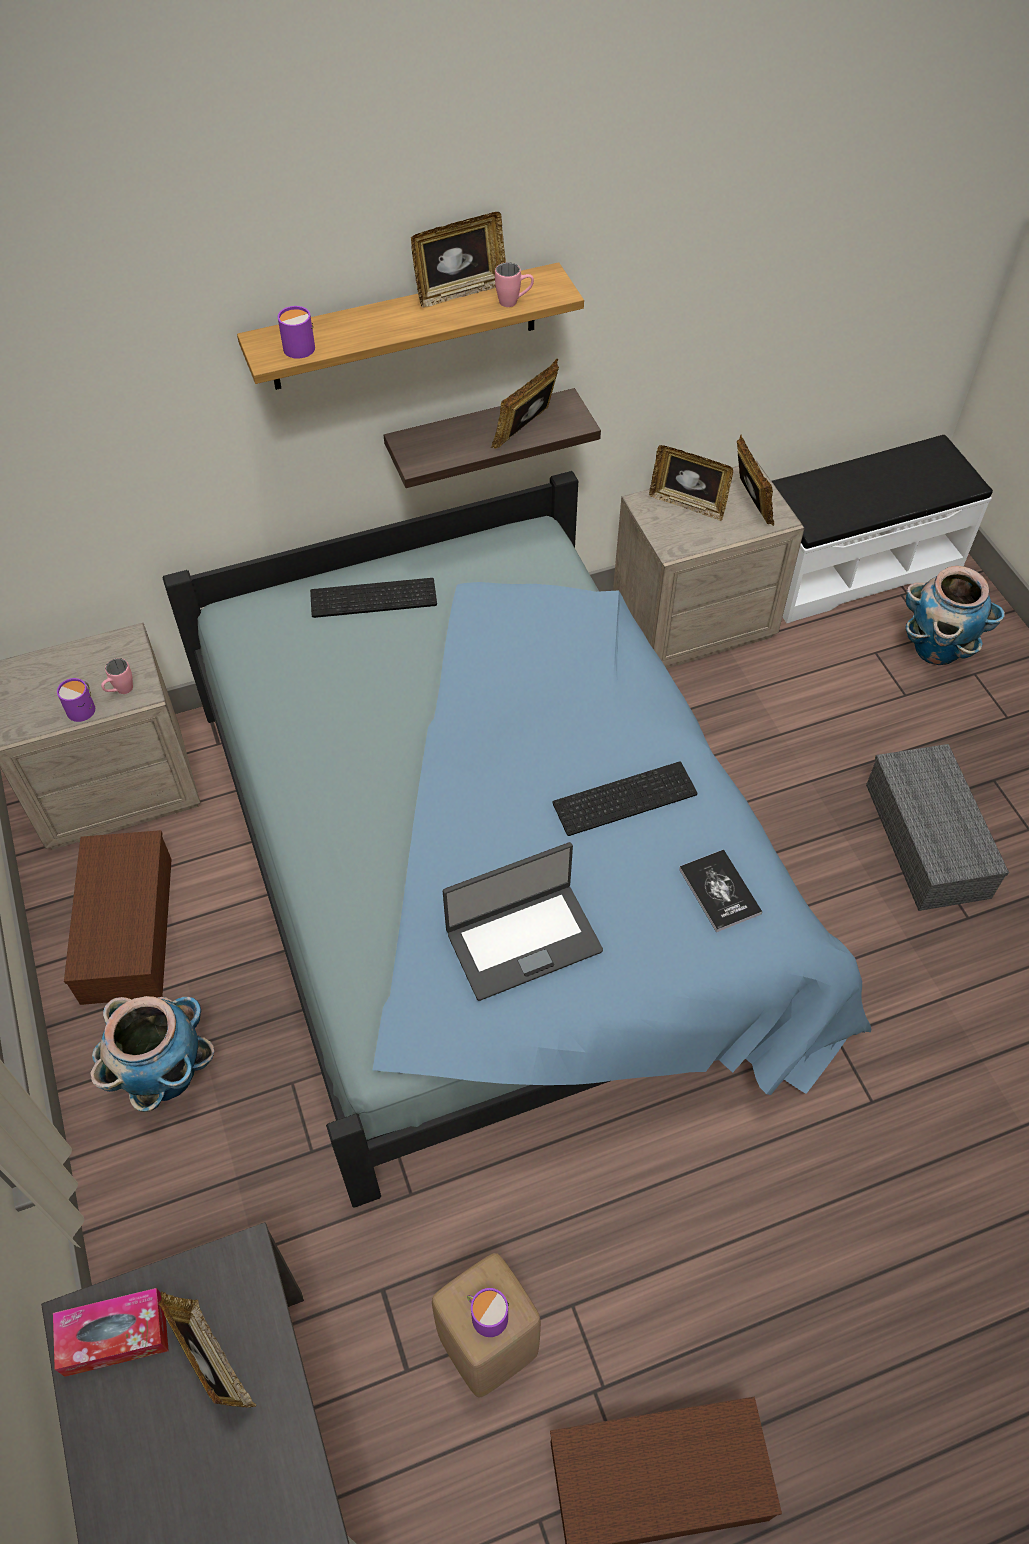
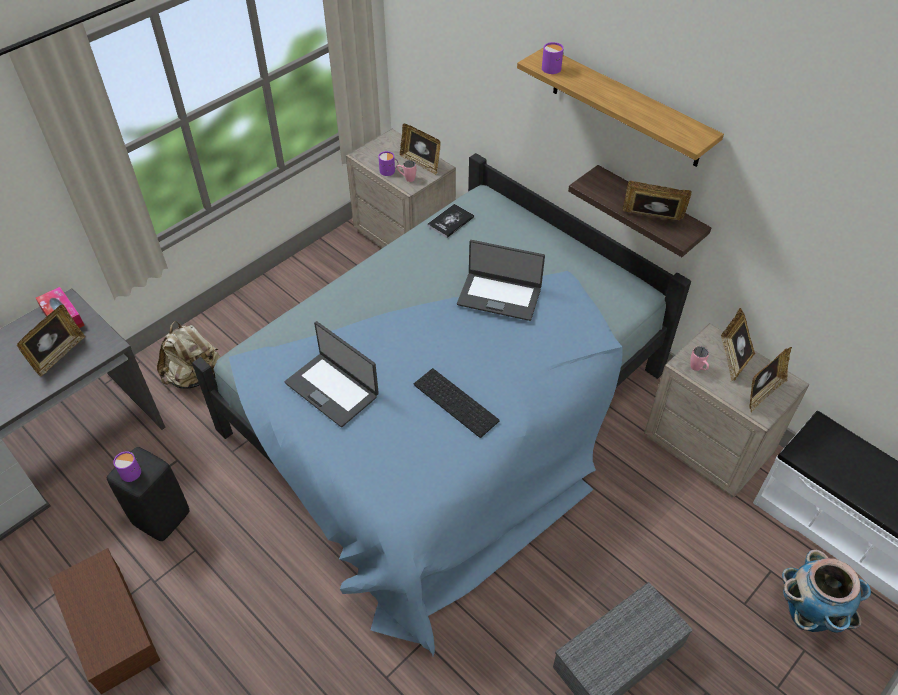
camera: 65 degrees right, 5 degrees down
brown storage box [64,830,172,1005] -> none
planter [90,996,214,1112] -> none
keyboard [310,578,437,618] -> none
picture frame [411,212,506,308] -> picture frame moved to [400,124,441,175]
beige stool [432,1253,541,1397] -> black stool [107,447,189,541]
pink mug [495,262,534,307] -> pink mug moved to [690,346,709,371]
book [679,849,762,932] -> book moved to [427,204,474,238]
none -> beige backpack [157,321,221,389]
none -> laptop [457,240,545,321]

